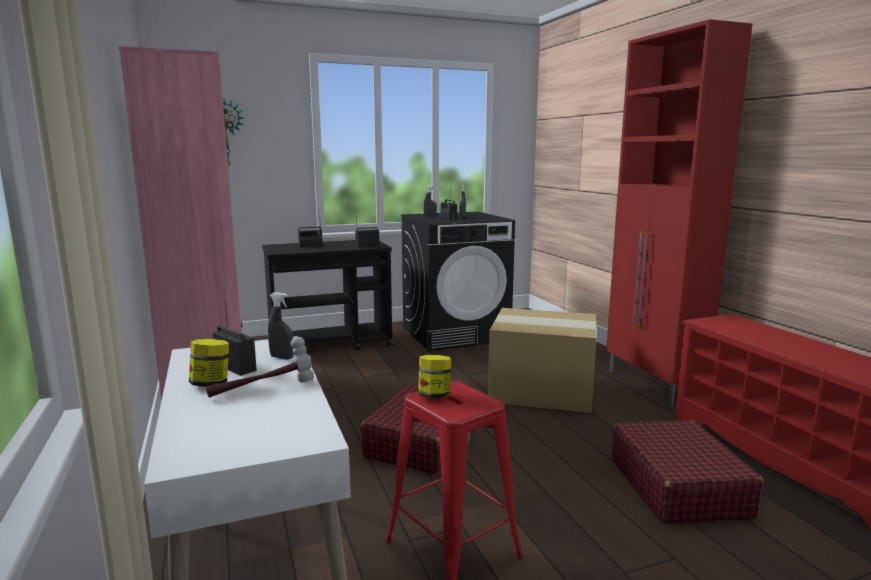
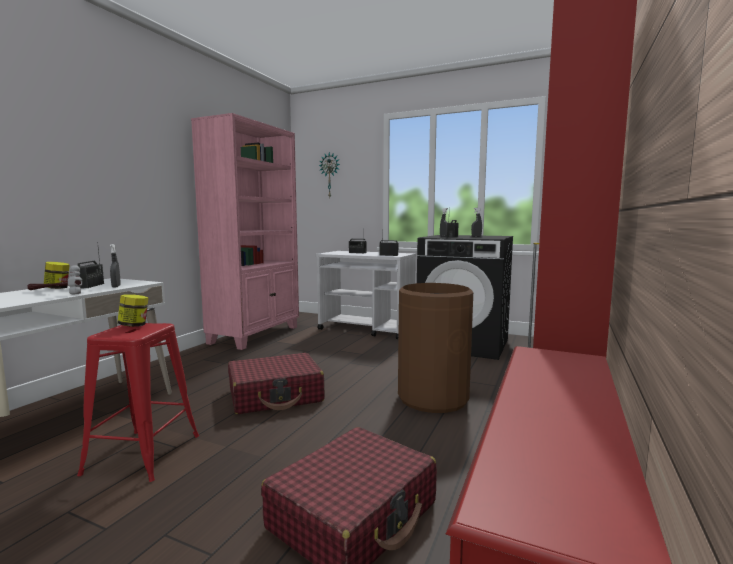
camera: 45 degrees right, 5 degrees down
black cart [262,240,393,350] -> white cart [316,251,416,339]
cardboard box [488,308,597,413] -> brown trash can [398,283,473,413]

